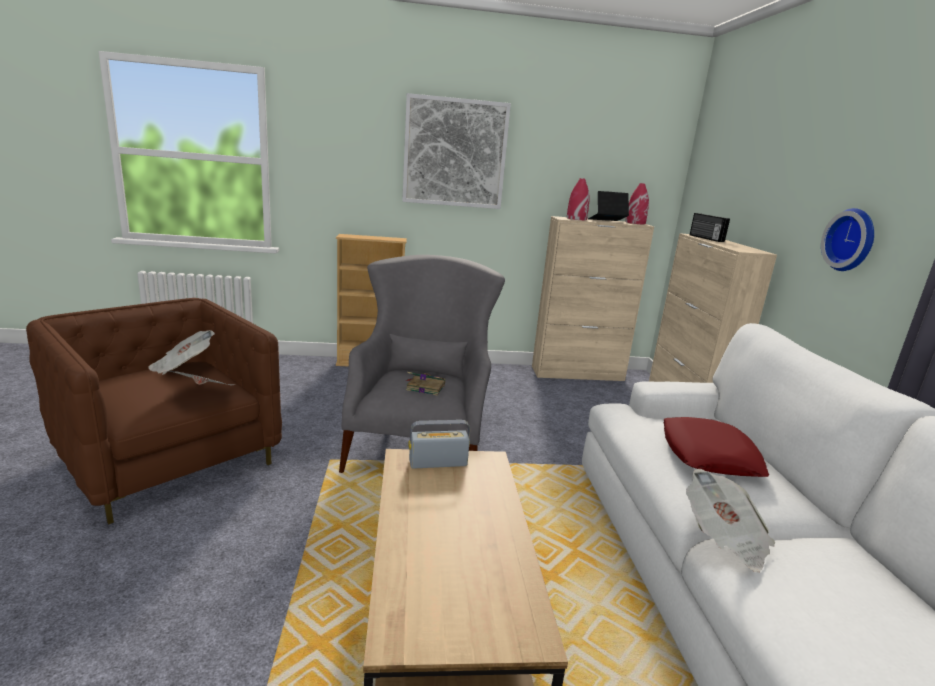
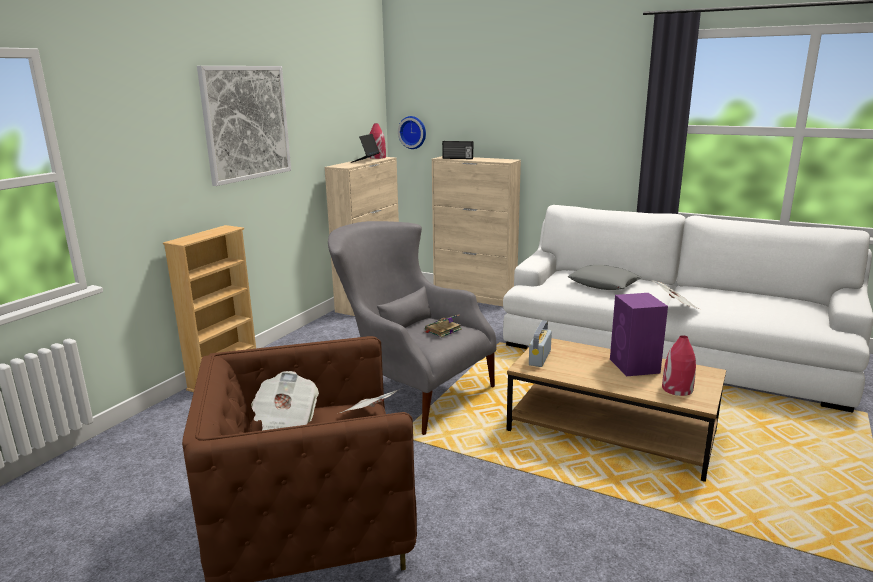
camera: 55 degrees left, 0 degrees up
red vase [567,178,589,220] -> red vase moved to [662,335,696,396]
red pillow [664,417,769,477] -> grey pillow [568,265,641,290]
wall clock [821,208,874,271] -> wall clock moved to [398,116,426,149]
none -> purple speaker [610,293,668,376]

